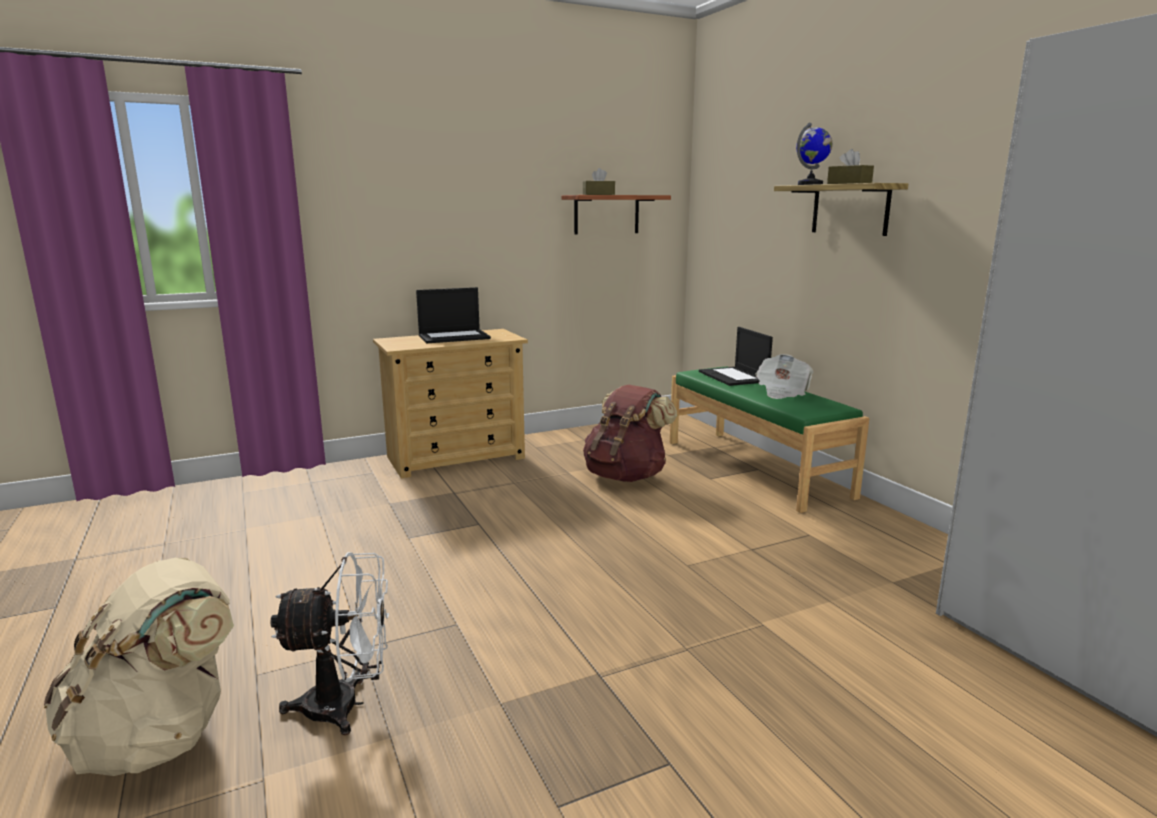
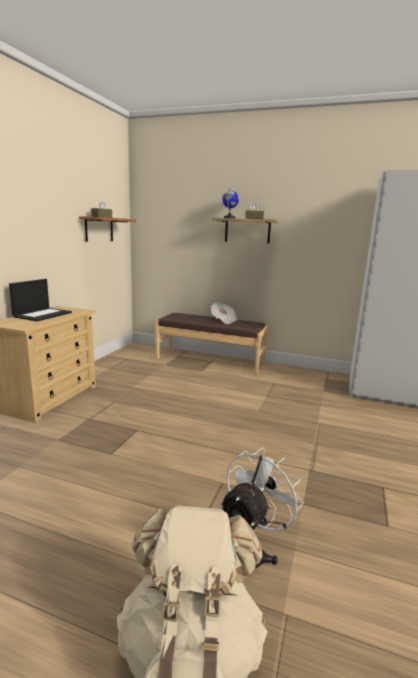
camera: 45 degrees left, 0 degrees up
brown backpack [583,385,677,482] -> none
green bench [670,367,869,513] -> brown bench [155,313,268,375]
laptop [699,327,773,386] -> none

